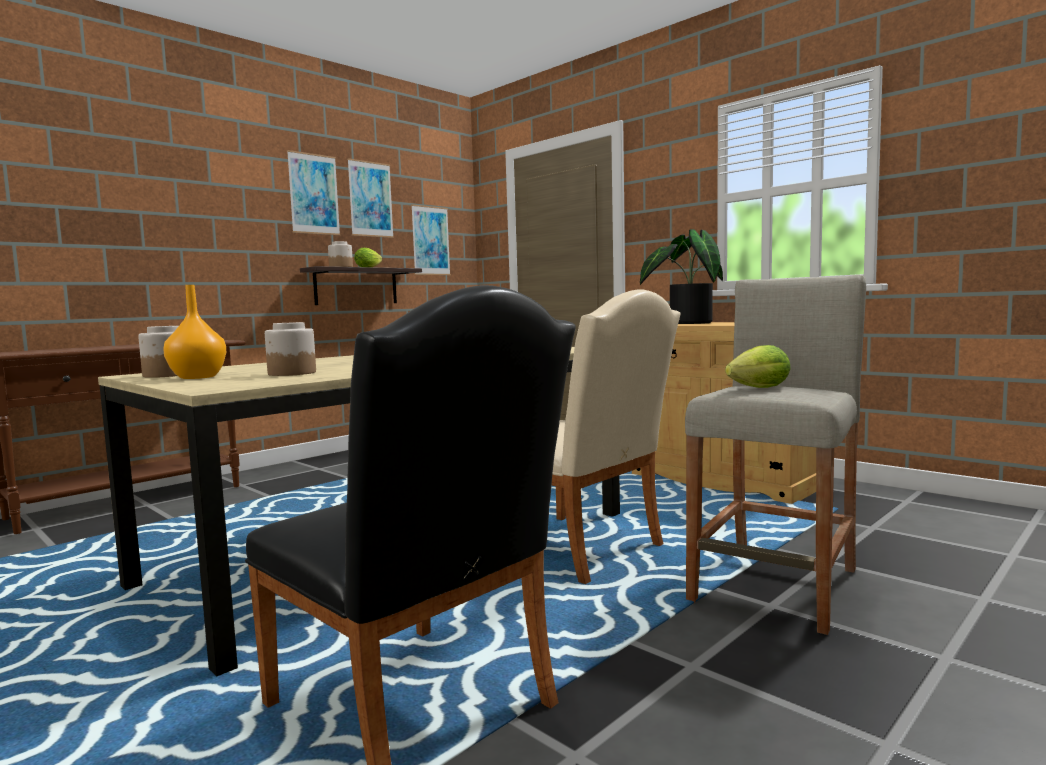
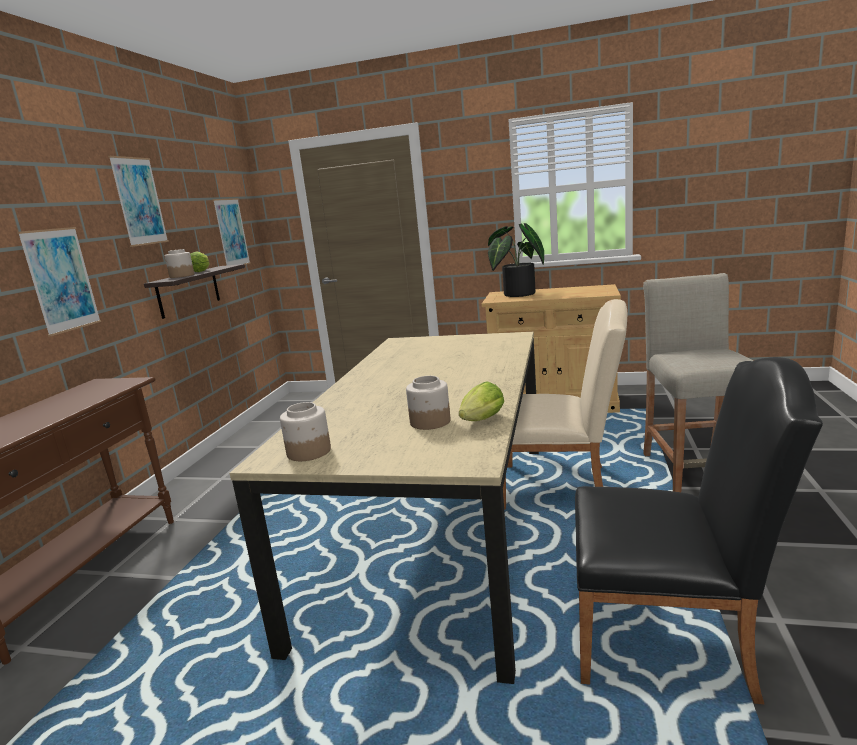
camera: 30 degrees left, 10 degrees up
orange vase [163,285,226,379] -> none
picture [347,158,394,238] -> picture moved to [17,227,101,337]
lettuce [725,345,791,388] -> lettuce moved to [459,381,504,421]

